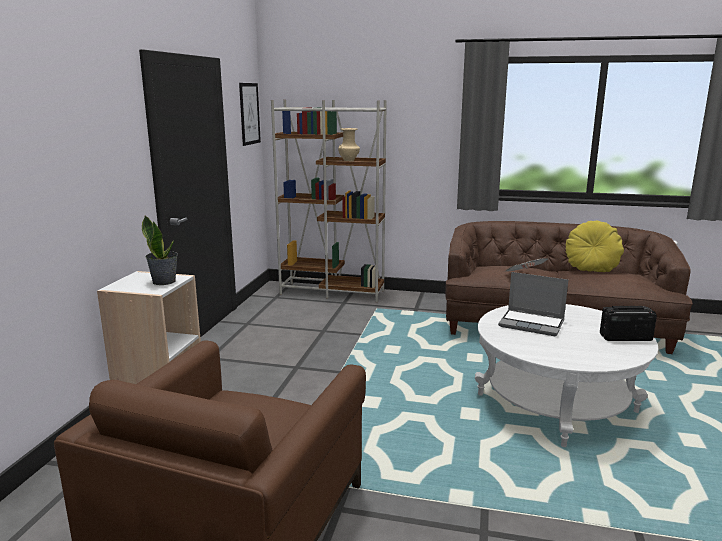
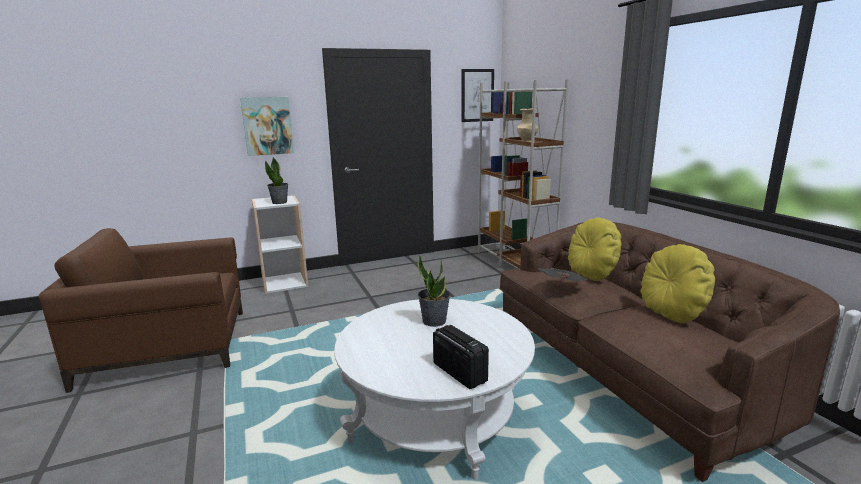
camera: 55 degrees right, 0 degrees up
laptop [498,272,568,336] -> potted plant [418,255,450,327]
none -> picture [240,97,294,156]
none -> yellow pillow [568,218,622,281]

